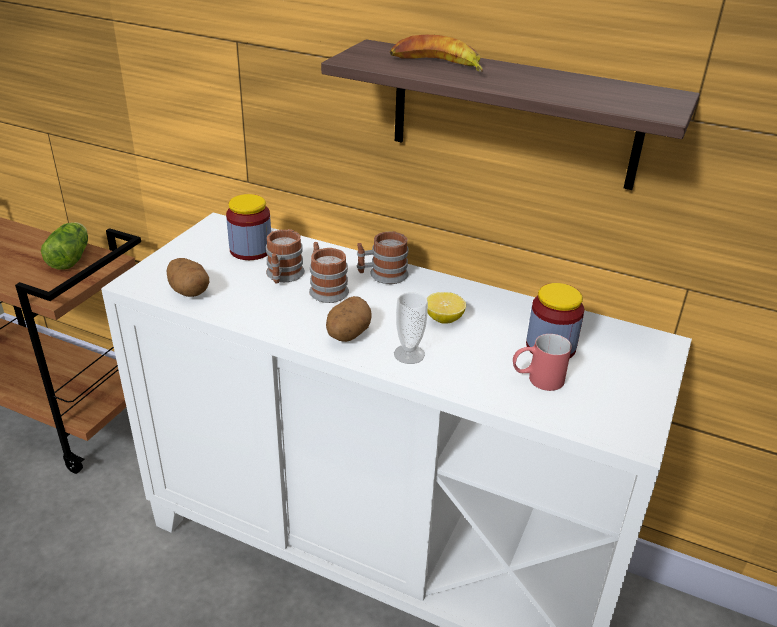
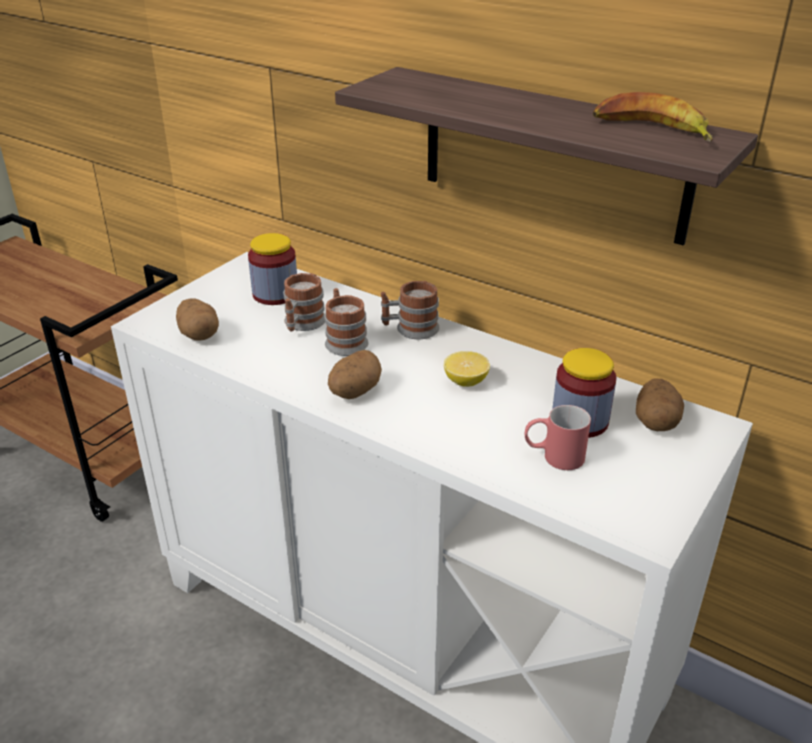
camera: 10 degrees right, 0 degrees up
lettuce [41,222,88,270] -> none
banana [390,35,483,72] -> banana moved to [593,92,713,141]
cup [394,292,428,364] -> none
none -> potato [636,378,684,431]

